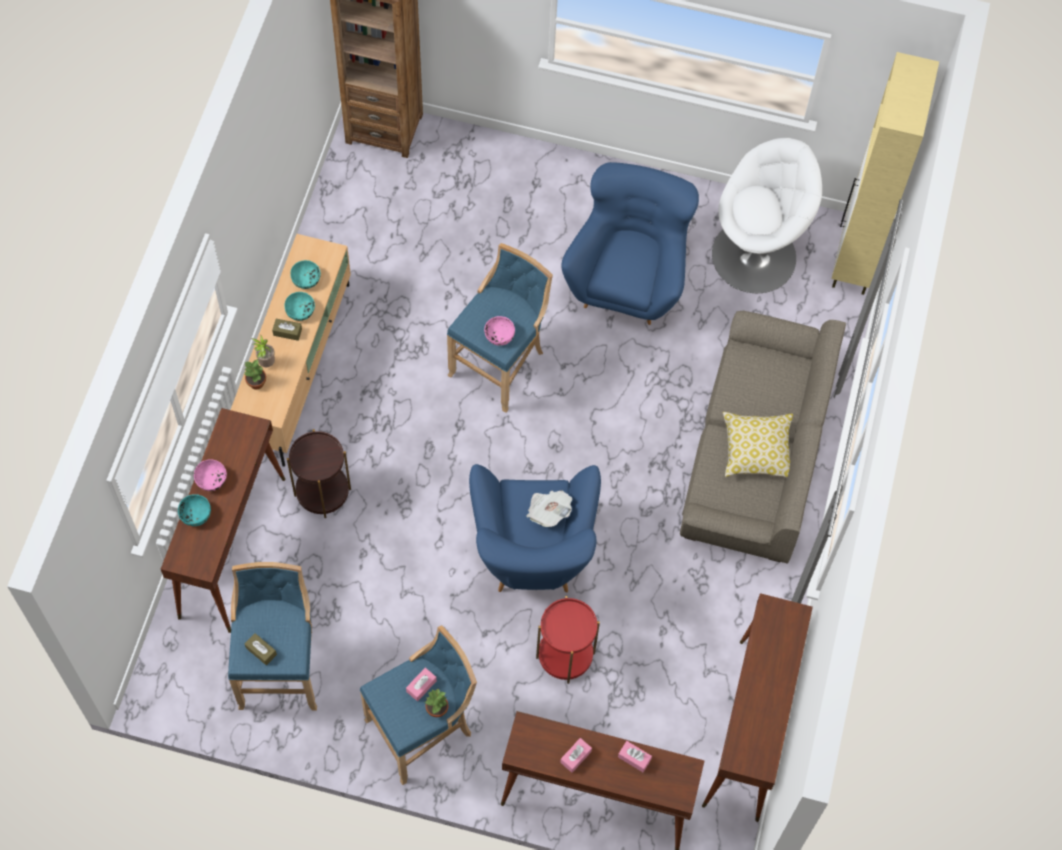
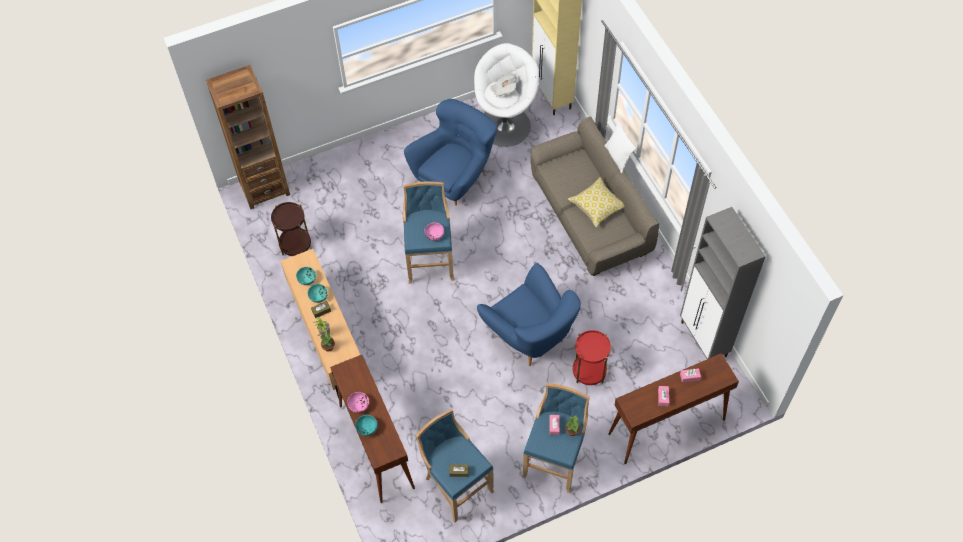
camera: 35 degrees left, 5 degrees down
brown side table [287,429,351,518] -> brown side table moved to [271,202,311,256]
newspaper [526,491,572,527] -> newspaper moved to [490,73,518,97]
blue armchair [561,162,699,325] -> blue armchair turned 60 degrees clockwise [404,99,497,206]
brown console table [702,593,813,822] -> grey cabinet [680,207,766,359]
none -> white pillow [605,121,636,173]

